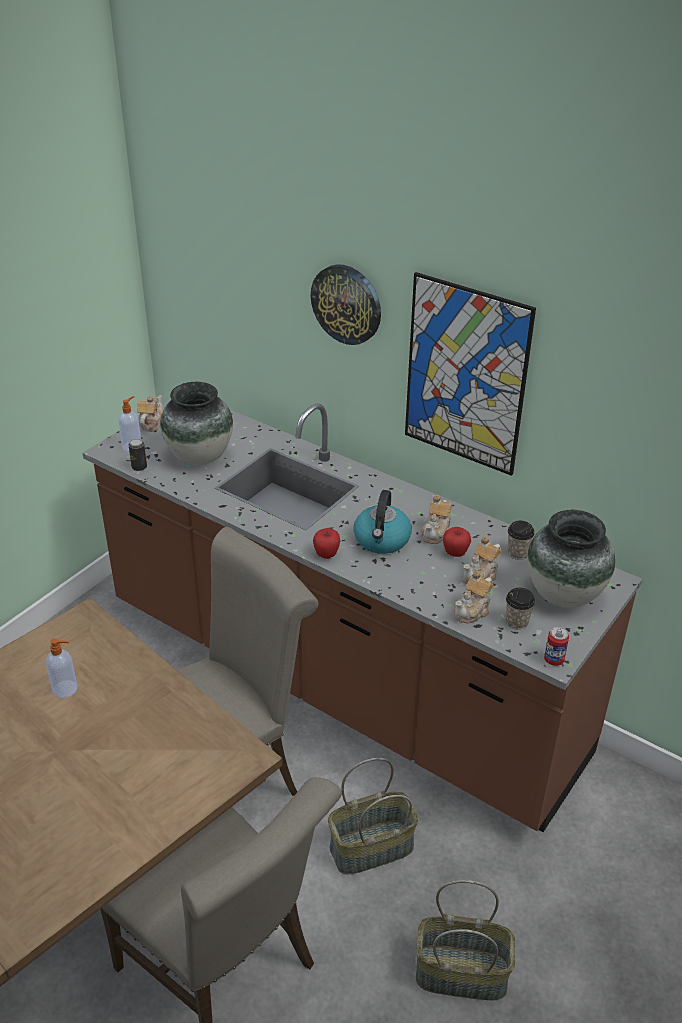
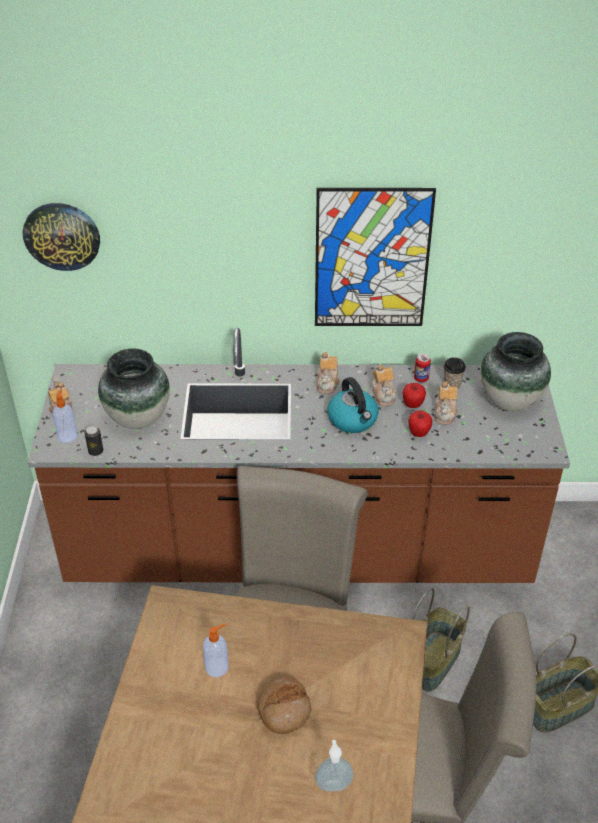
camera: 35 degrees left, 5 degrees up
wall clock [311,264,381,345] -> wall clock moved to [22,203,100,271]
apple [313,528,340,559] -> apple moved to [408,410,432,437]
teapot [454,571,494,623] -> teapot moved to [317,352,340,394]
cup [506,587,535,630] -> none
can [544,627,569,666] -> can moved to [414,354,431,382]
none -> bread [257,677,311,734]
none -> soap dispenser [315,740,353,792]

